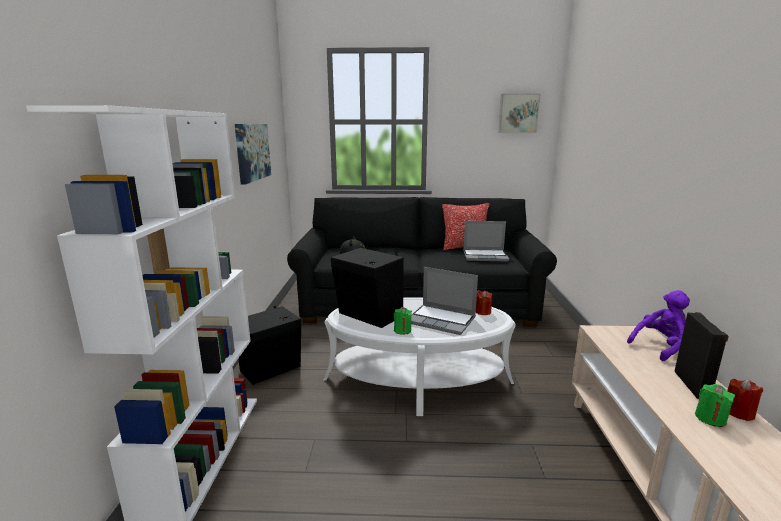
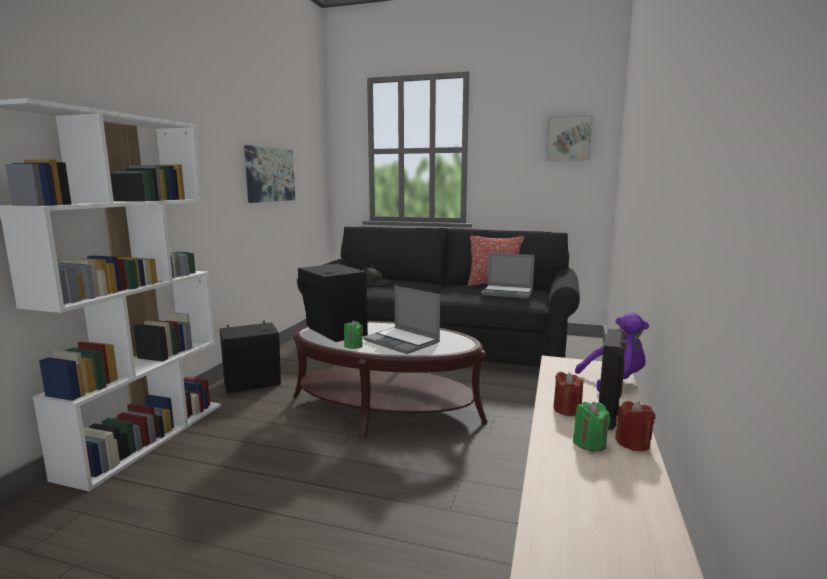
camera: 15 degrees right, 5 degrees down
white coffee table [324,297,516,416] -> brown coffee table [293,321,488,439]
red candle [476,290,492,315] -> red candle moved to [553,371,584,416]

